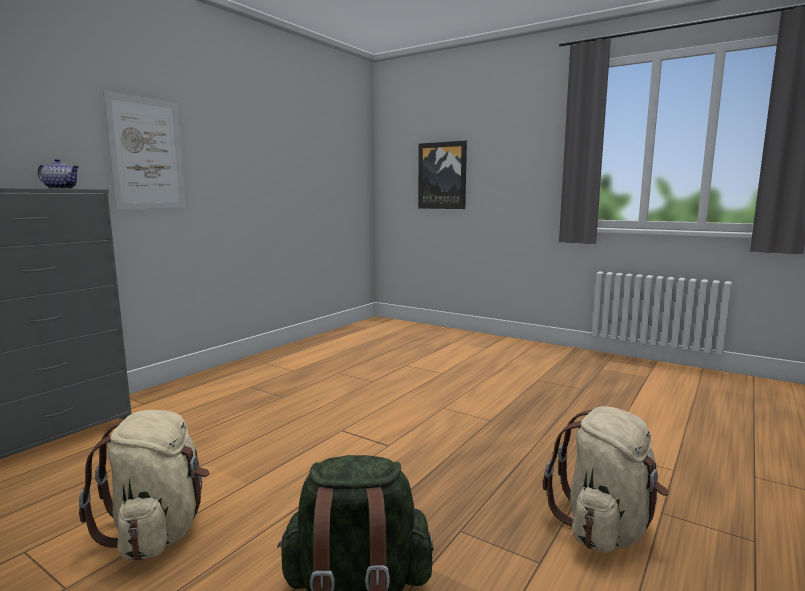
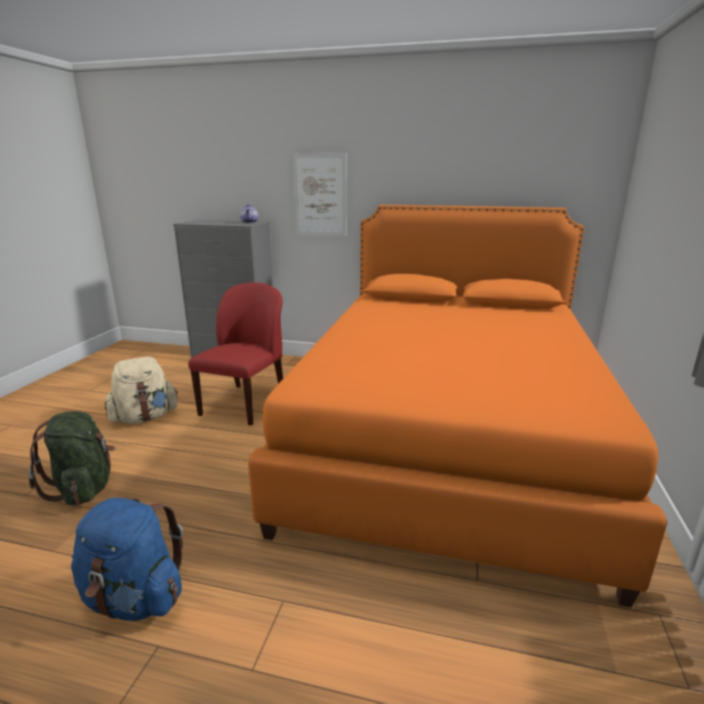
camera: 70 degrees right, 10 degrees up
picture [418,141,467,209] -> none
beige backpack [543,406,669,553] -> blue backpack [71,497,183,621]
none -> red chair [188,282,283,425]
none -> orange bed [248,205,667,607]

